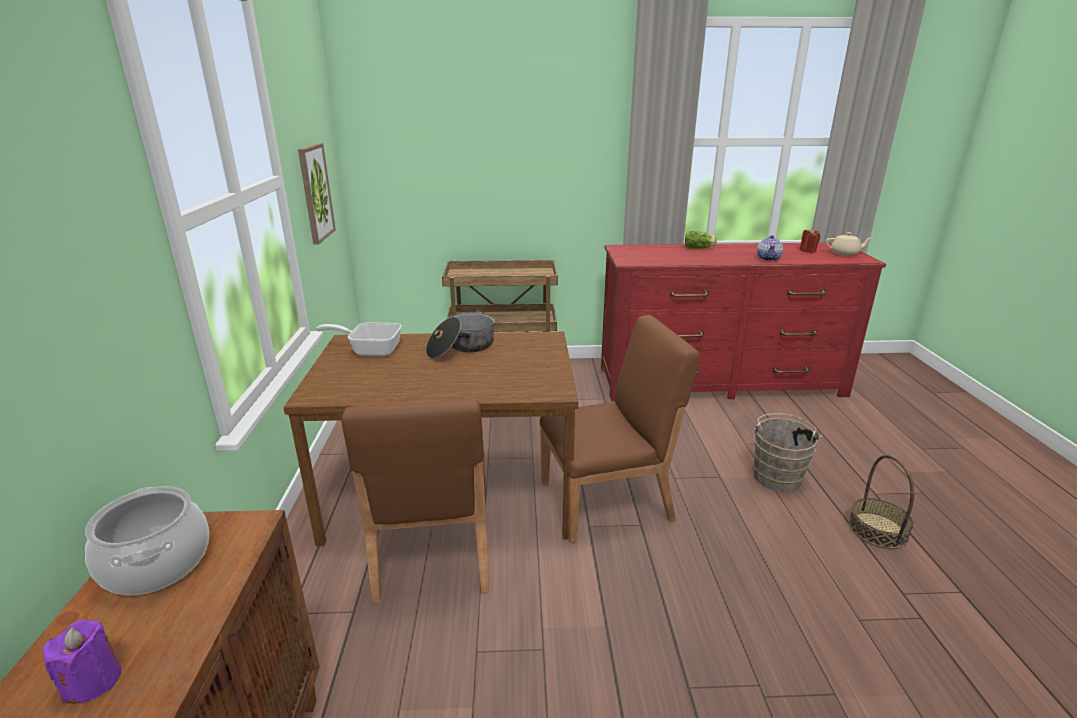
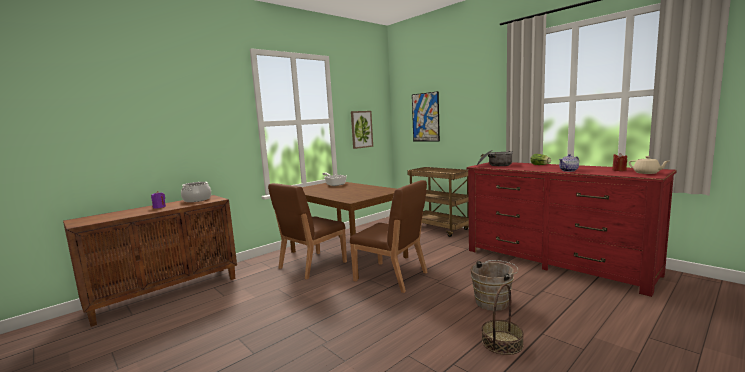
camera: 50 degrees right, 15 degrees down
cooking pot [426,308,495,359] -> cooking pot moved to [477,150,513,166]
none -> picture [412,91,440,141]

